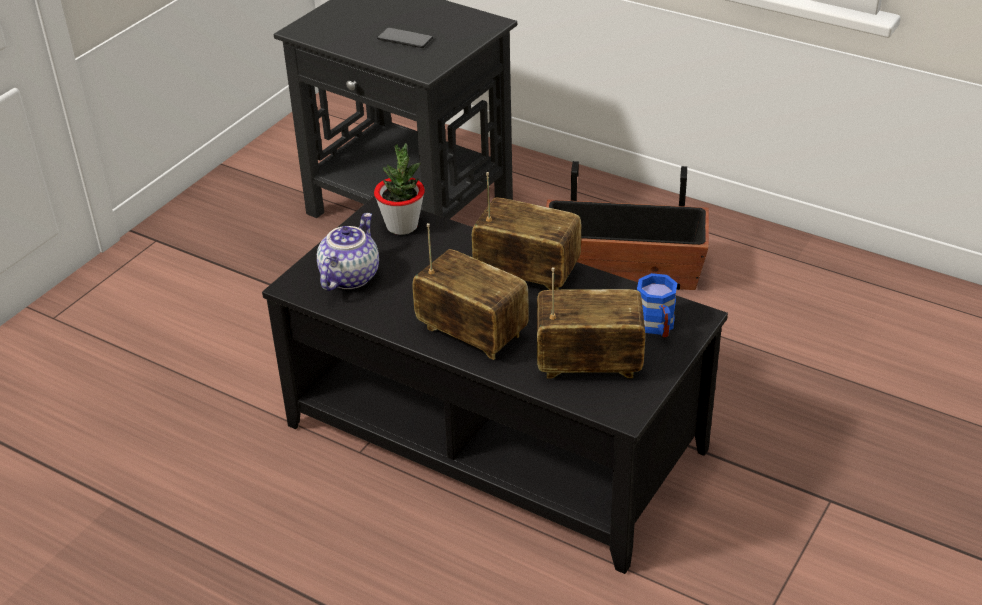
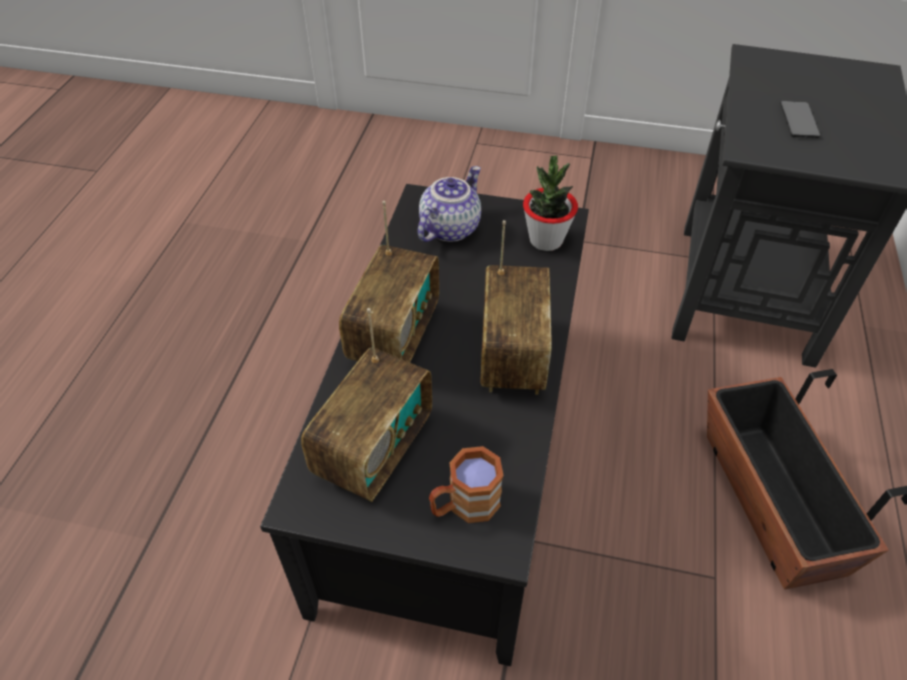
camera: 70 degrees right, 10 degrees up
teapot [317,213,379,291] -> teapot turned 60 degrees counterclockwise [418,166,481,242]
radio [537,267,645,378] -> radio turned 45 degrees clockwise [301,308,432,502]
blue mug [637,273,677,337] -> brown mug [429,446,504,523]

